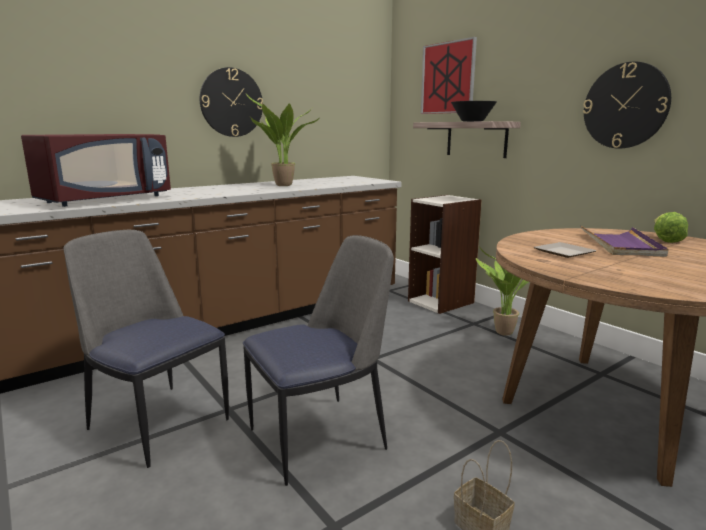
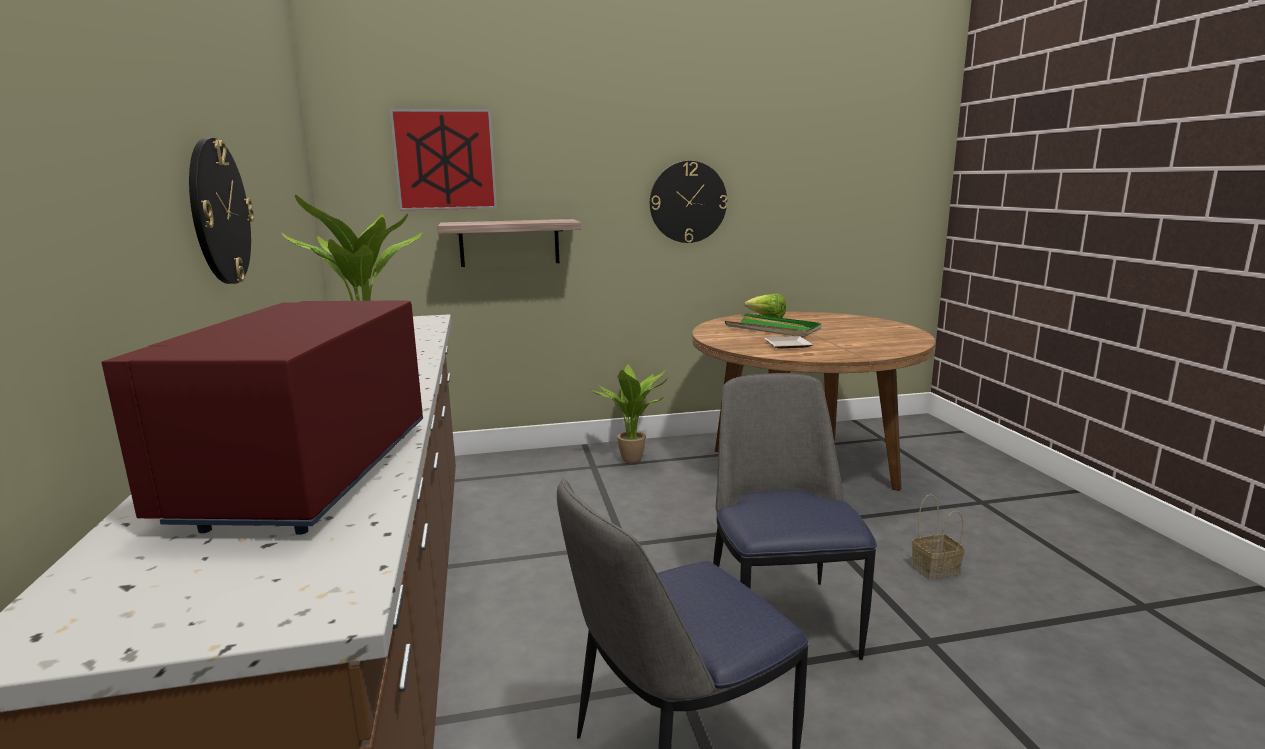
camera: 65 degrees left, 0 degrees up
red microwave [21,134,171,207] -> red microwave turned 150 degrees counterclockwise [101,300,423,535]
bookcase [408,195,482,314] -> none
black bowl [451,101,497,122] -> none
purple tray [581,226,669,257] -> green tray [725,313,821,337]

